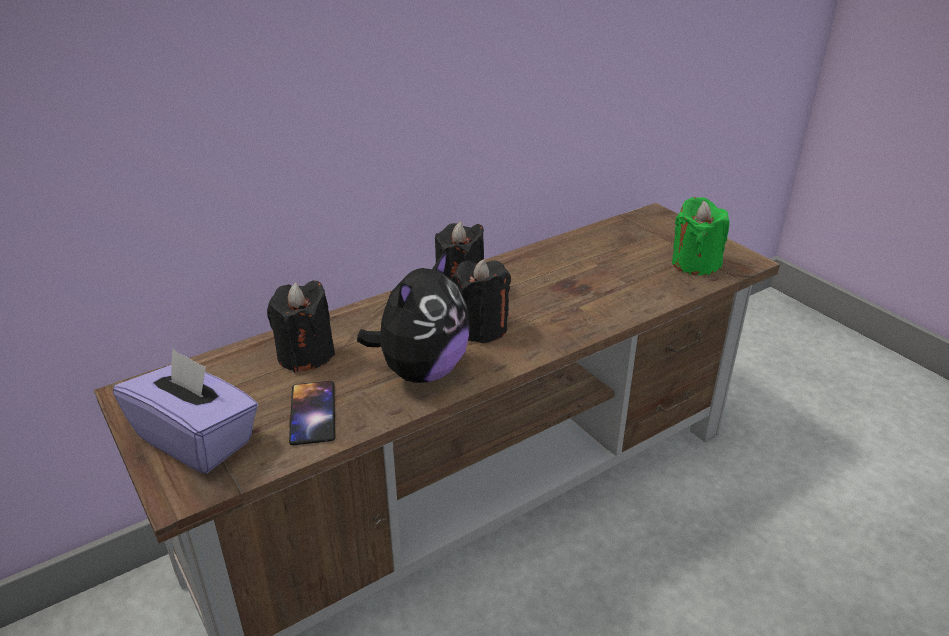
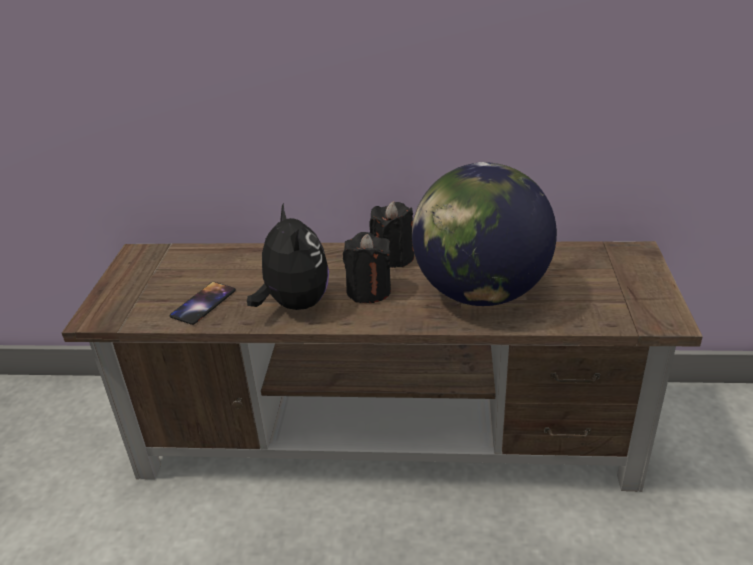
camera: 40 degrees right, 0 degrees up
purple tissue box [113,347,258,474] -> none
black candle [267,280,335,372] -> none
plush toy [357,249,470,383] -> plush toy turned 90 degrees counterclockwise [247,202,329,310]
green candle [672,197,730,276] -> none
none -> globe [412,162,557,306]

